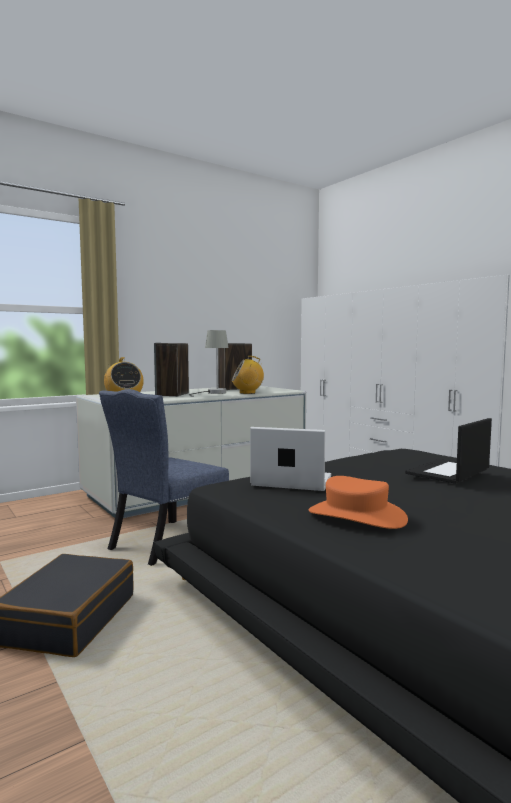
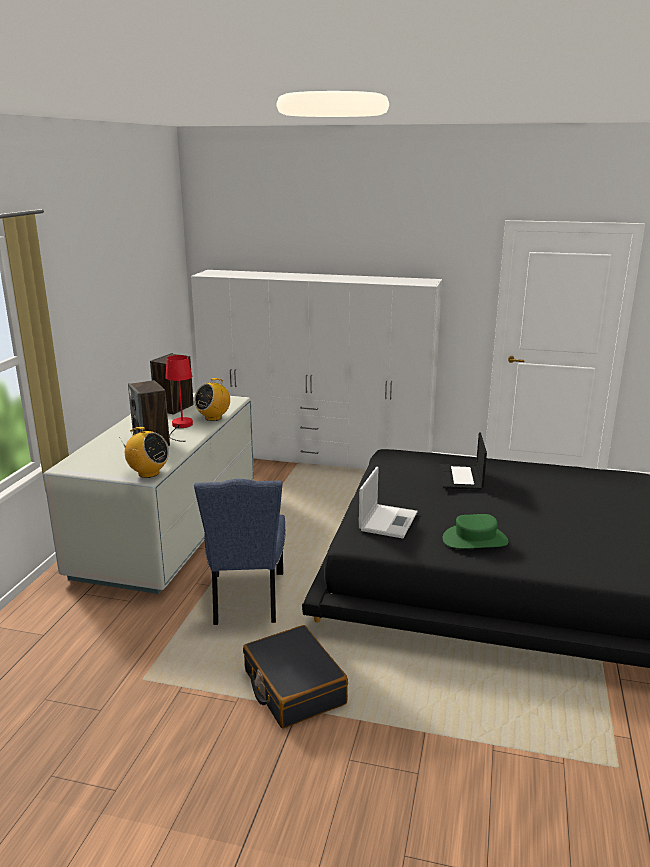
camera: 40 degrees left, 15 degrees up
grey table lamp [189,330,229,397] -> red table lamp [165,355,193,442]
laptop [250,427,331,491] -> laptop turned 135 degrees clockwise [359,467,418,538]
orange hat [309,476,408,529] -> green hat [443,514,509,549]

